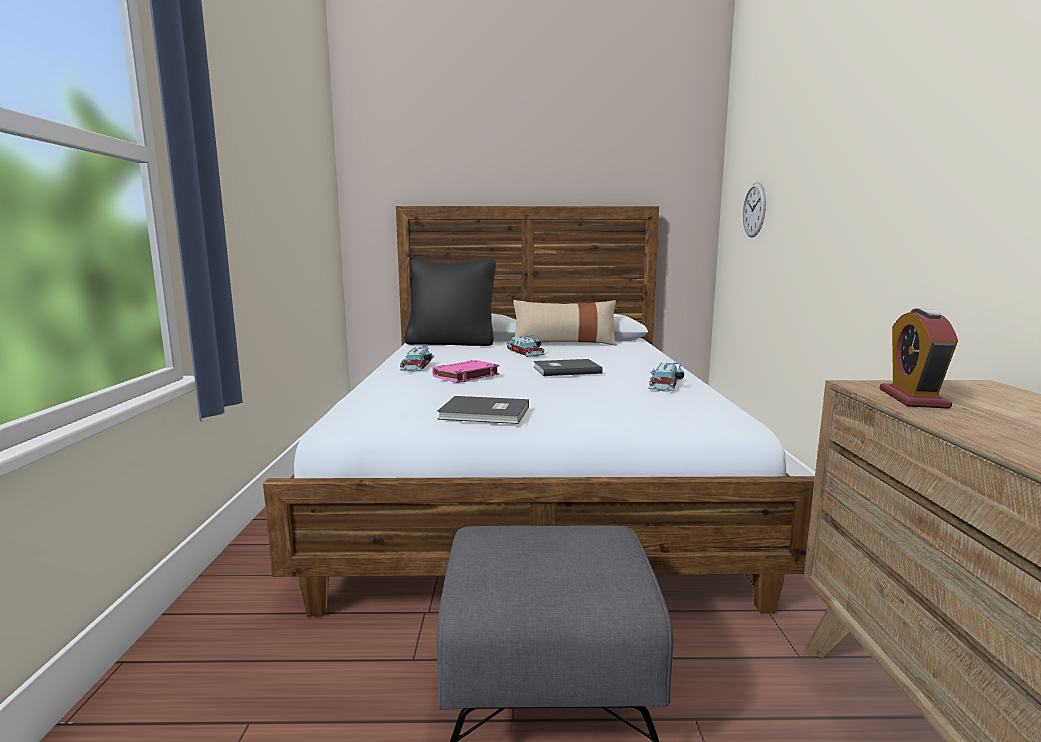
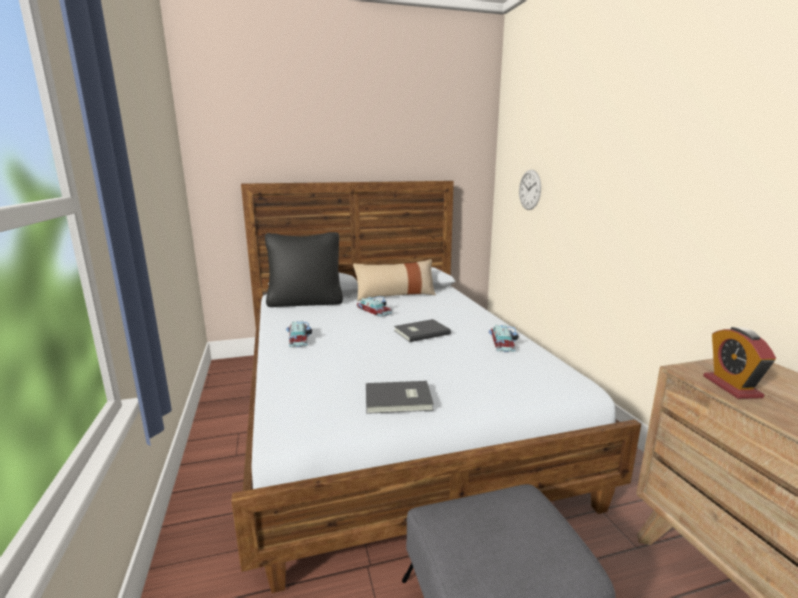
camera: 15 degrees left, 5 degrees up
pink book [432,360,500,383] -> none

